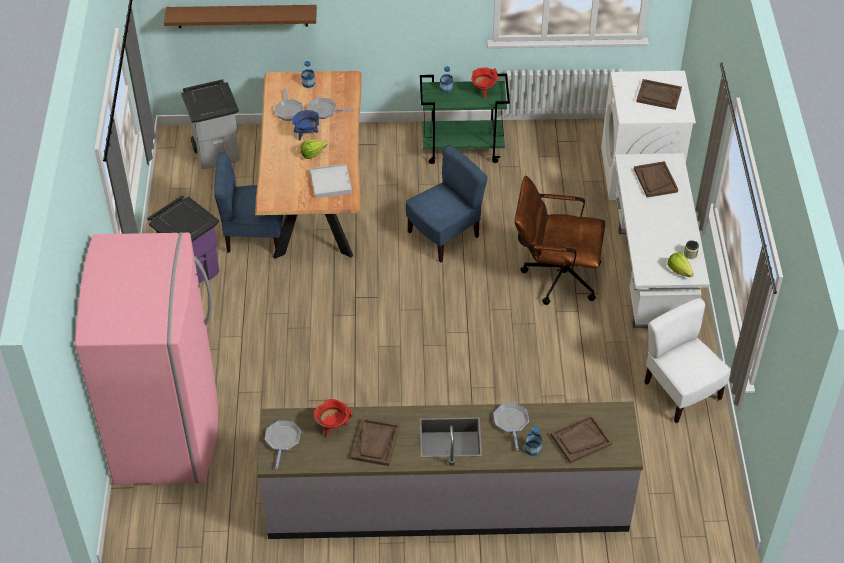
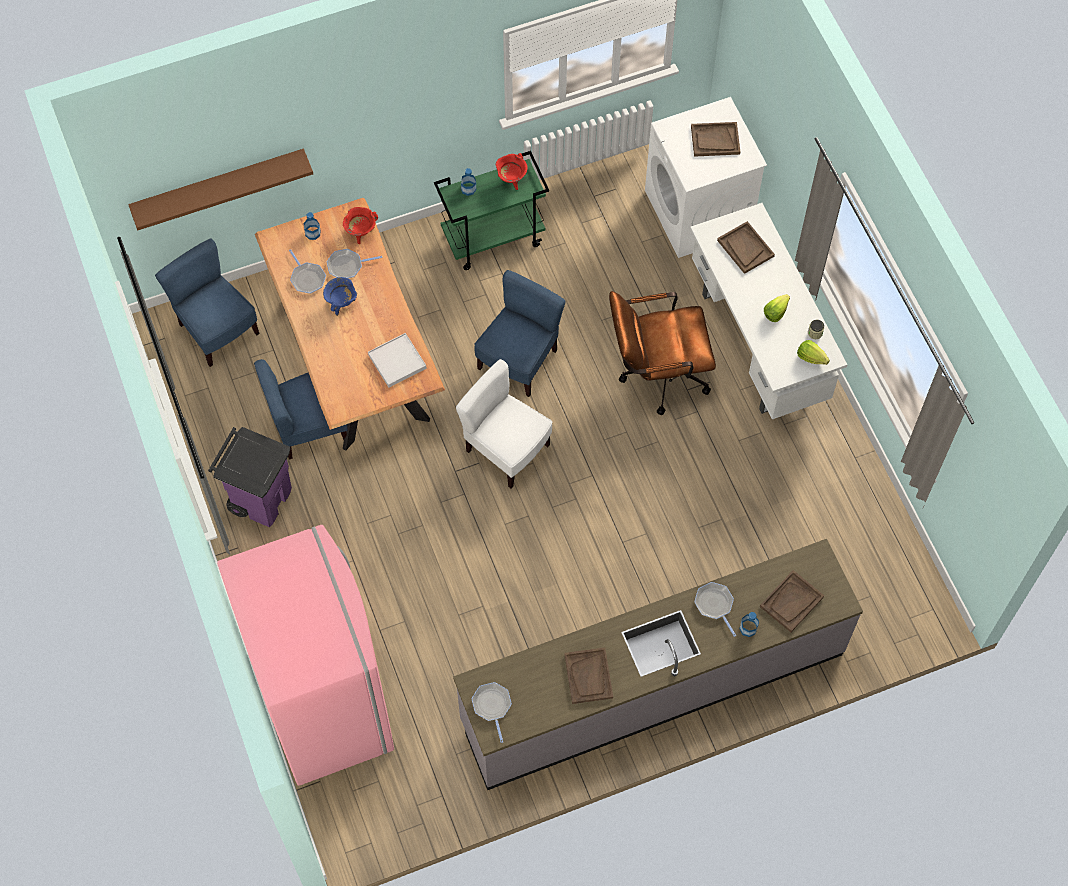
camera: 20 degrees left, 15 degrees up
grey trash can [181,79,240,169] -> blue chair [155,238,259,367]
lettuce [301,139,327,159] -> lettuce moved to [764,294,790,322]
red cooking pot [314,399,353,437] -> red cooking pot moved to [343,207,378,244]
white chair [644,298,731,423] -> white chair moved to [456,359,552,488]

